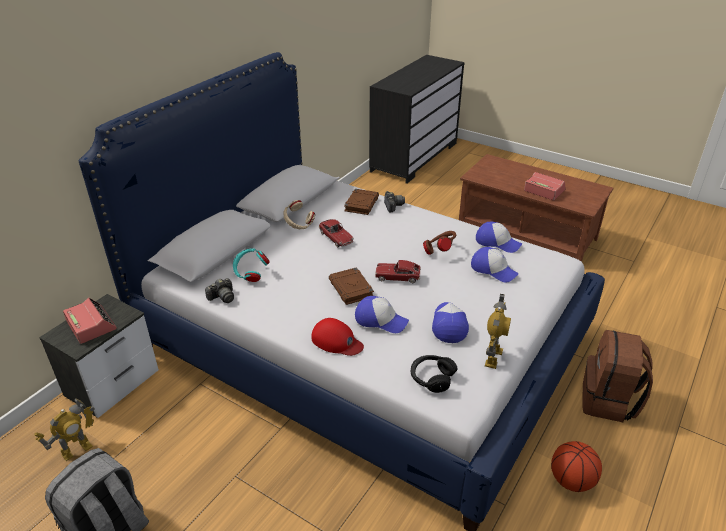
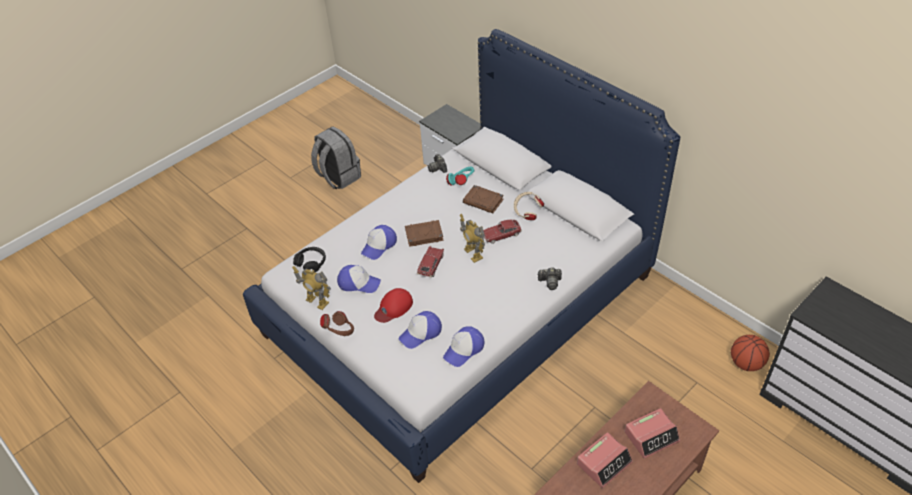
camera: 105 degrees right, 10 degrees up
toy robot [34,398,94,461] -> toy robot moved to [460,214,485,263]
alarm clock [63,298,117,344] -> alarm clock moved to [625,408,680,459]
red cap [311,318,364,356] -> red cap moved to [374,288,413,323]
brown book [344,189,379,215] -> brown book moved to [463,185,504,213]
brown headphones [423,231,456,255] -> brown headphones moved to [320,311,354,336]
basketball [551,441,602,492] -> basketball moved to [731,335,770,371]
brown backpack [582,330,653,422] -> none

